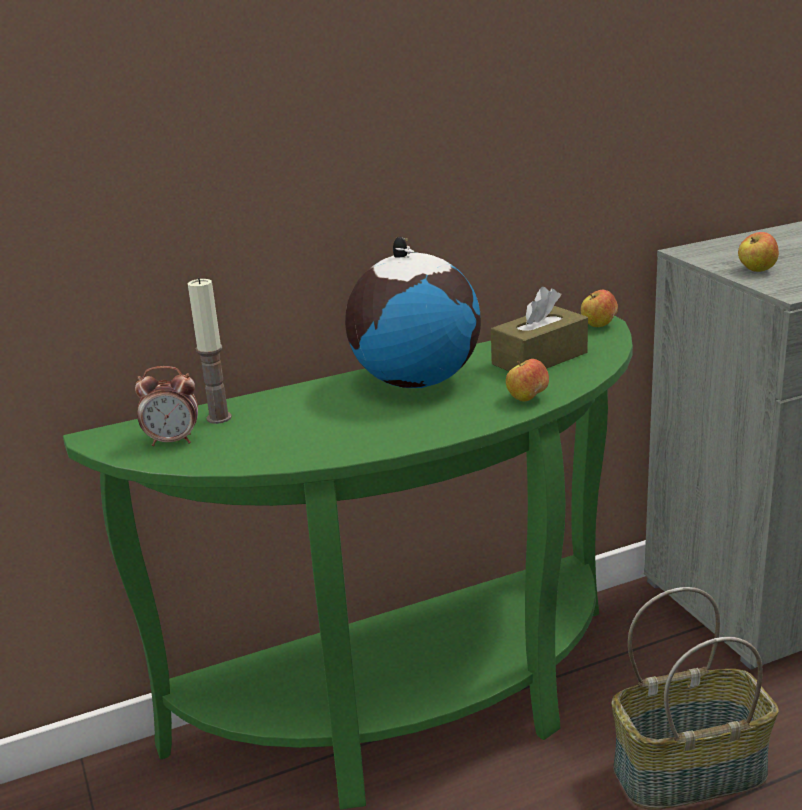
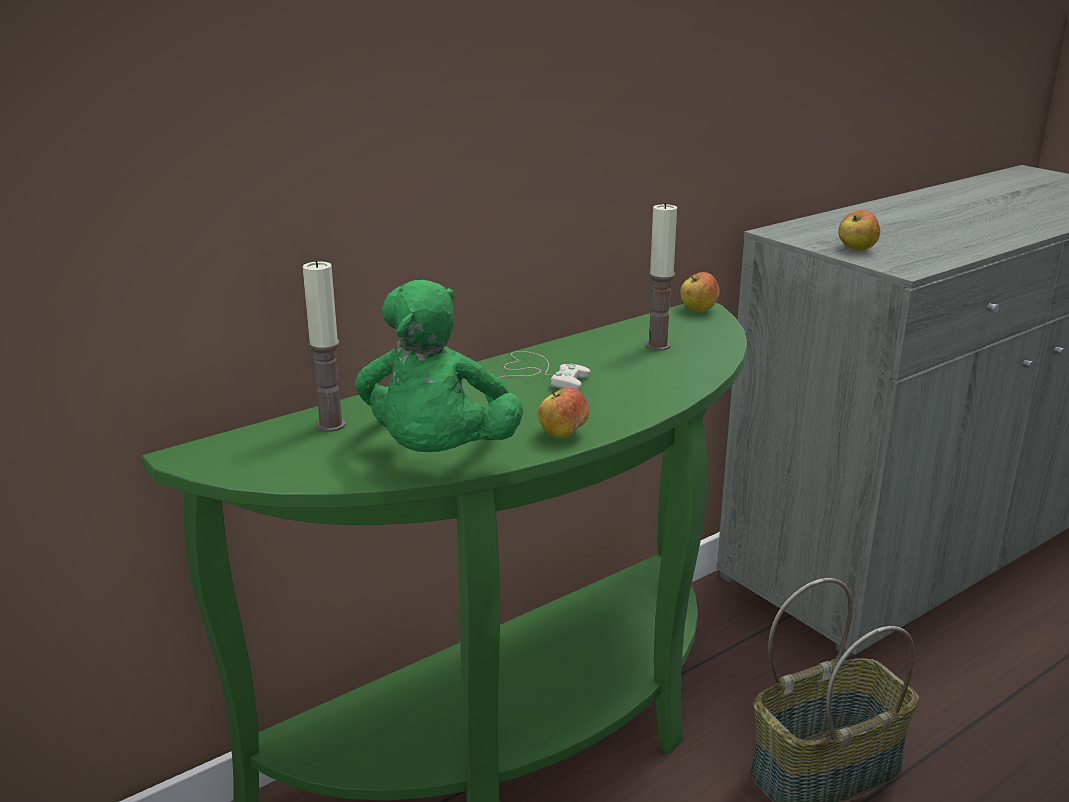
camera: 15 degrees left, 0 degrees up
alarm clock [135,366,198,446] -> none
globe [345,237,481,388] -> white game controller [498,351,591,390]
brown tissue box [491,287,588,371] -> candle [646,202,677,351]
apple [506,359,549,401] -> apple moved to [538,387,589,438]
none -> green plush toy [355,280,523,452]

